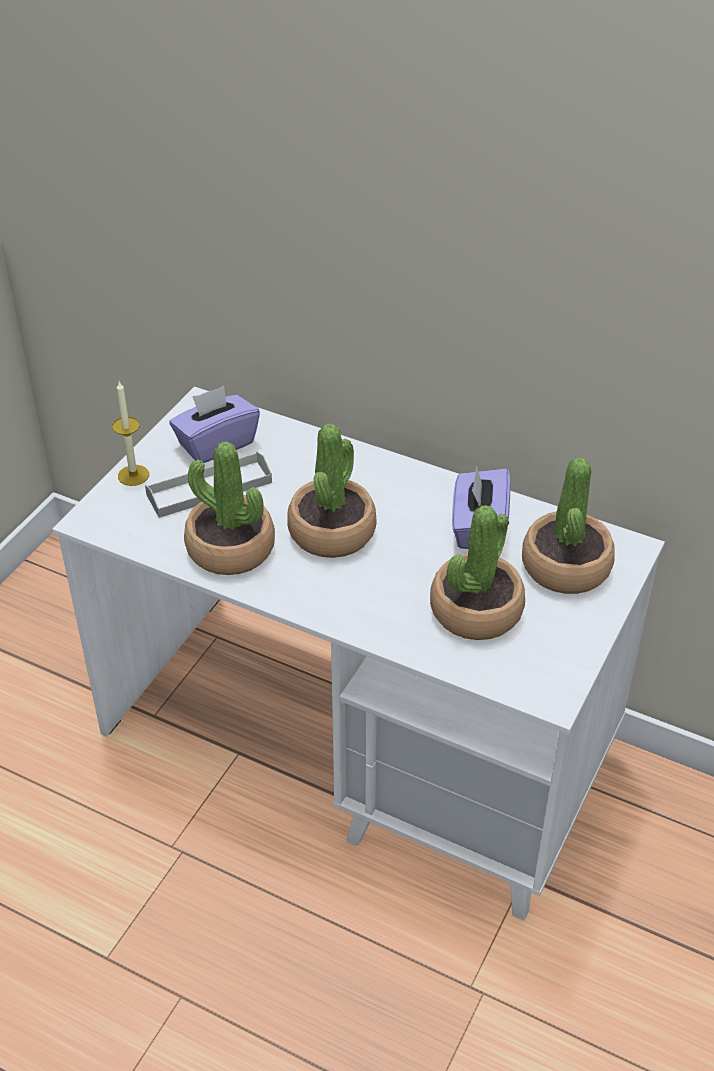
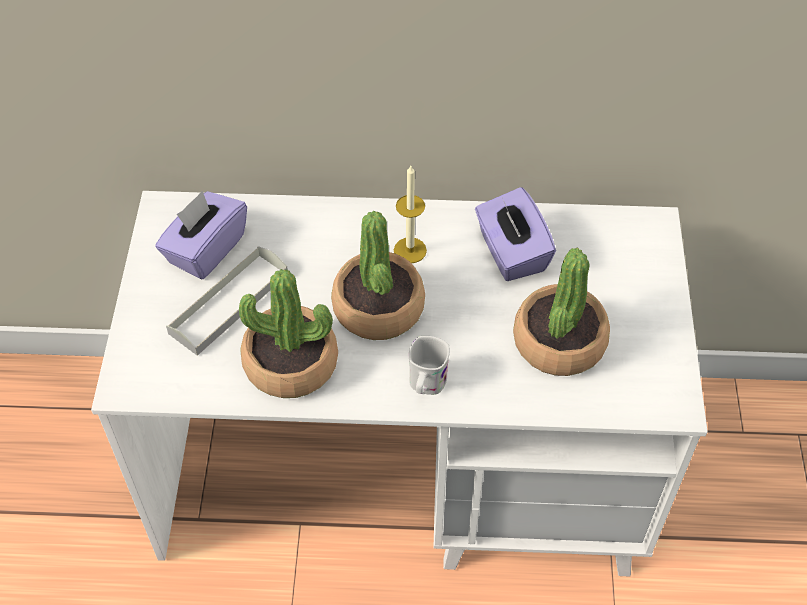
camera: 25 degrees left, 10 degrees up
candle [112,382,149,486] -> candle moved to [394,166,427,263]
potted plant [522,458,615,594] -> none
none -> white mug [409,336,450,395]

